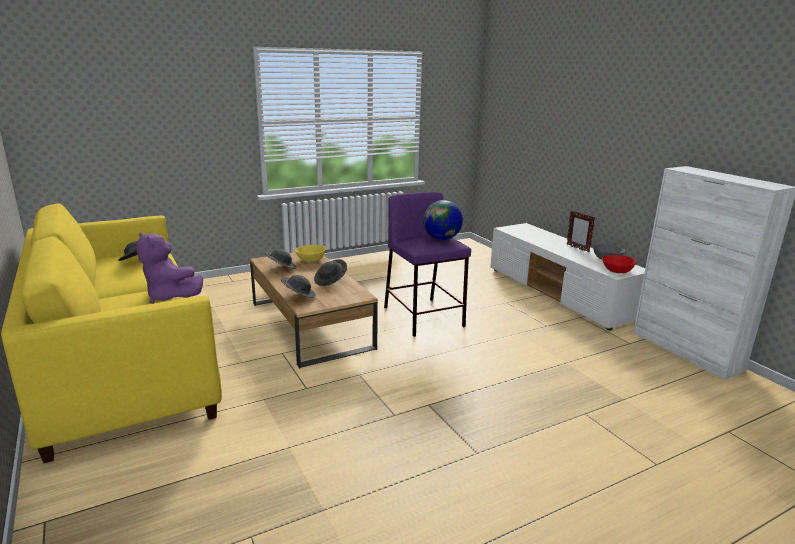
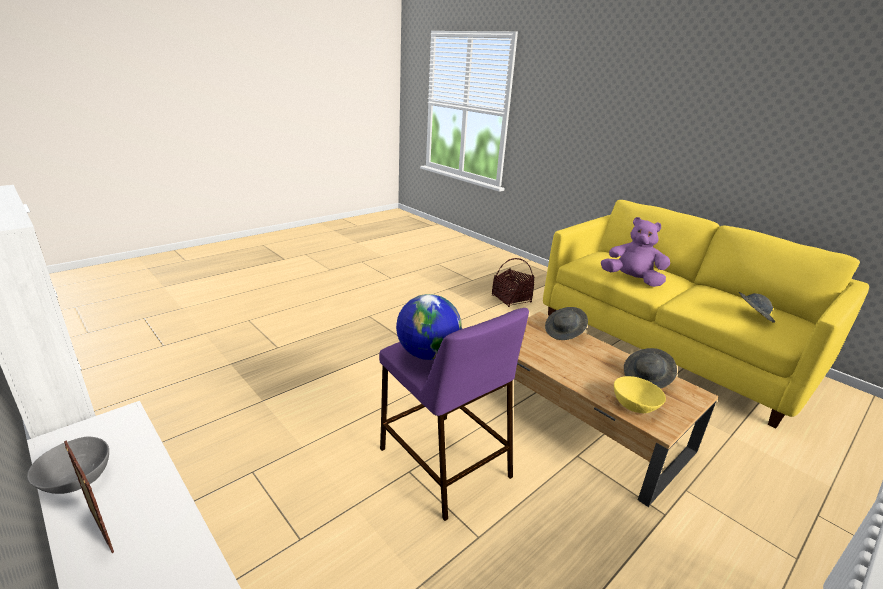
camera: 165 degrees right, 5 degrees up
grey hat [314,259,347,286] -> none
red bowl [602,255,636,273] -> none
none -> basket [492,258,534,307]

